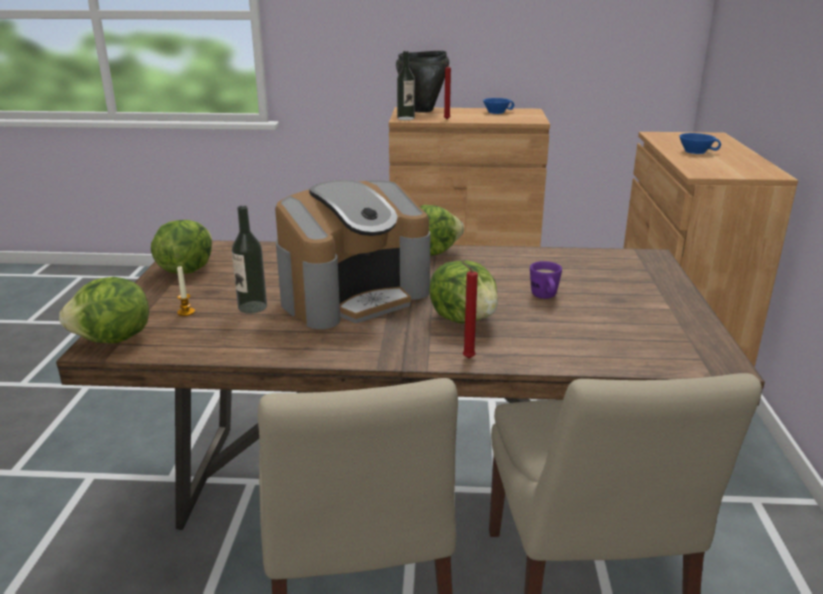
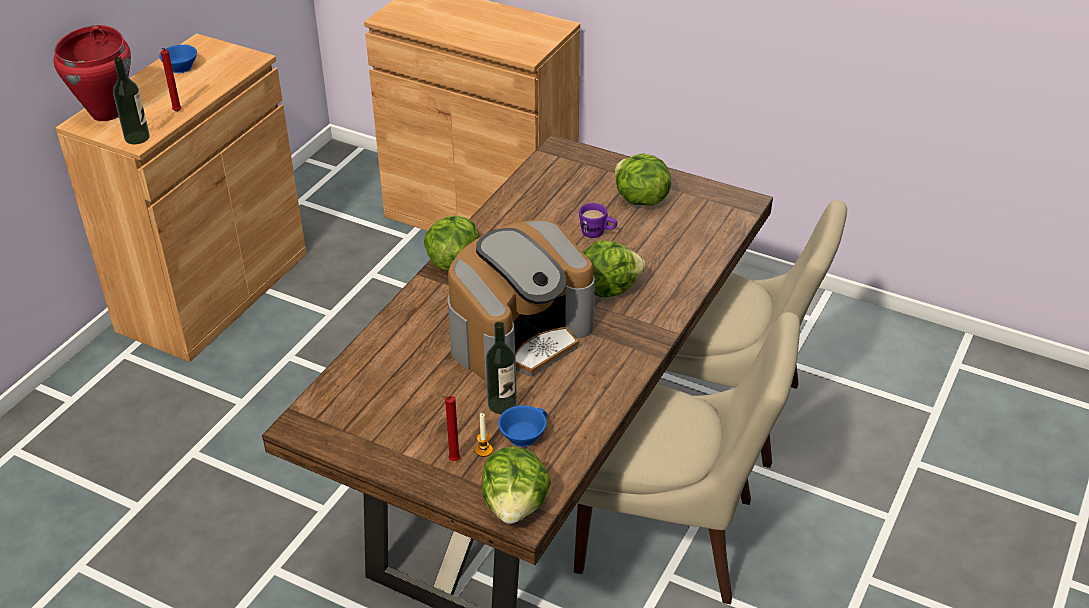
camera: 65 degrees left, 15 degrees up
lettuce [151,220,212,274] -> lettuce moved to [615,153,671,206]
coffee machine [275,180,430,329] -> coffee machine turned 60 degrees clockwise [447,220,595,384]
black cooking pot [396,51,449,113] -> red cooking pot [53,25,131,121]
red candle [461,261,478,358] -> red candle moved to [442,396,460,461]
blue cup [679,133,721,154] -> blue cup moved to [498,405,547,447]

